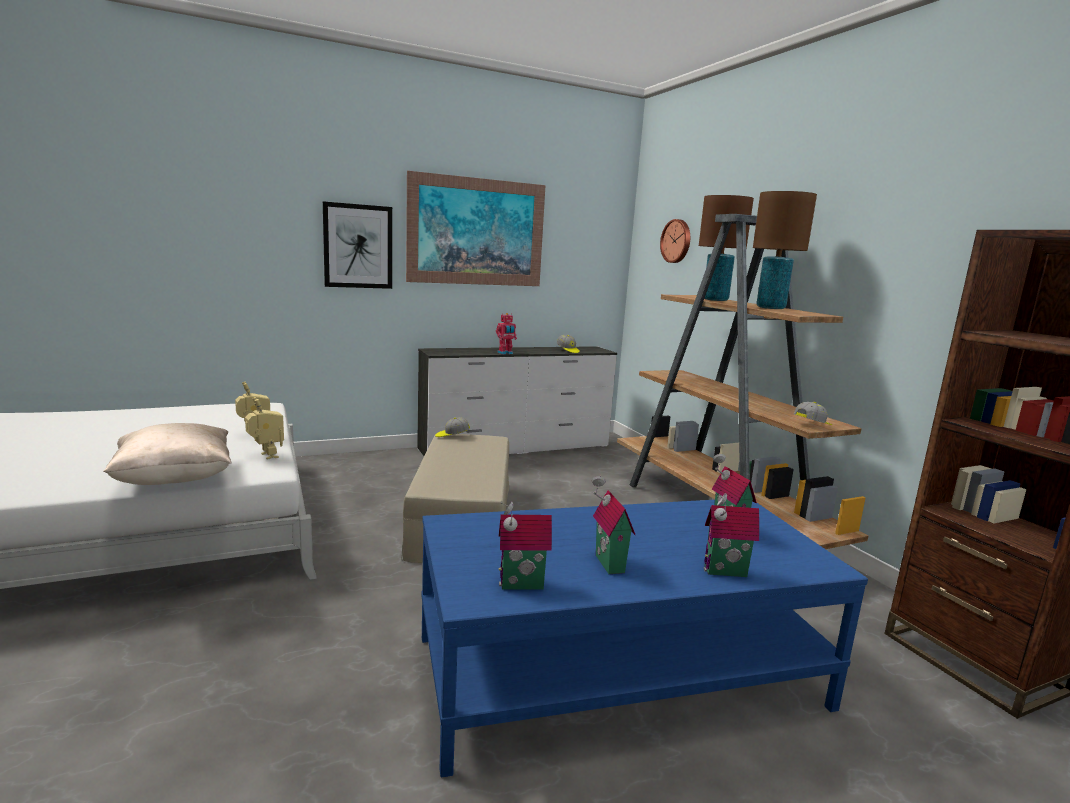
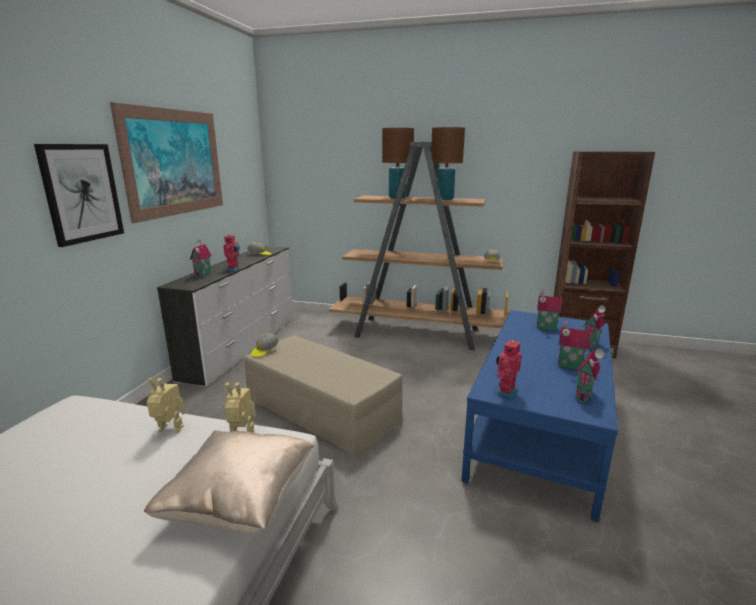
camera: 50 degrees left, 5 degrees up
wall clock [660,219,690,263] -> none
none -> toy house [190,240,212,278]
none -> toy robot [496,339,522,399]

